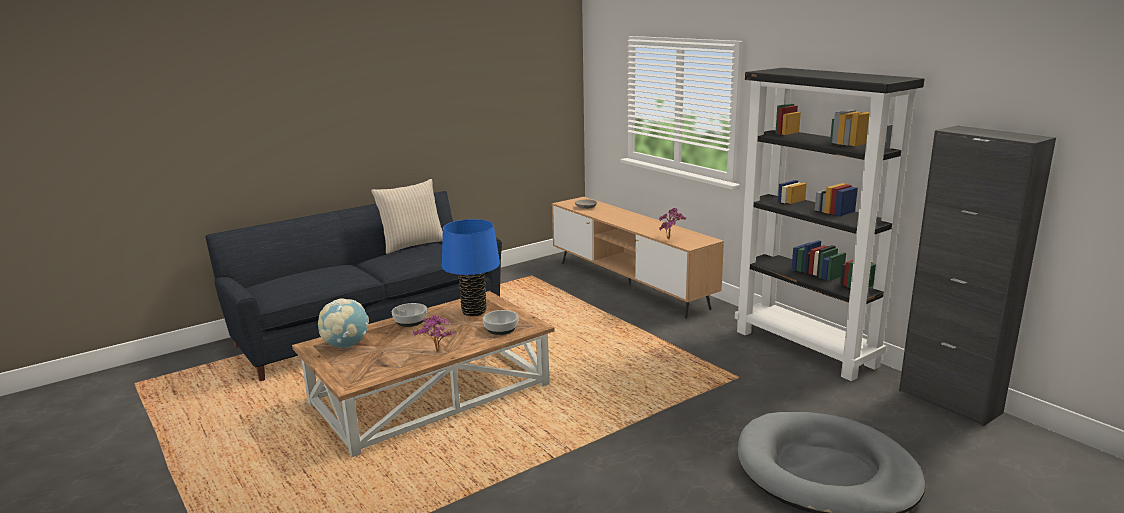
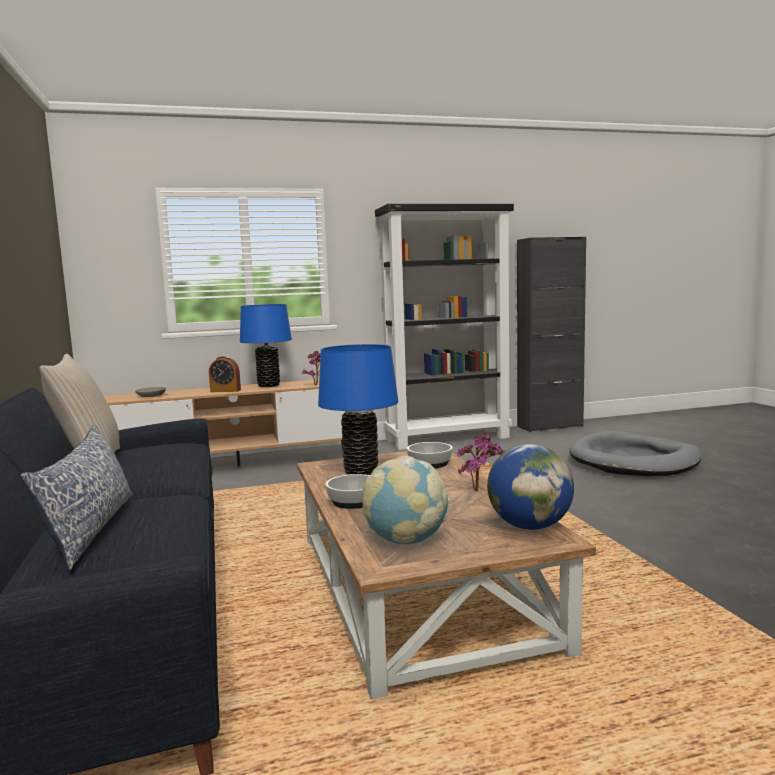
camera: 70 degrees left, 10 degrees down
none -> pillow [20,424,132,570]
none -> alarm clock [209,356,241,392]
none -> blue table lamp [240,304,292,387]
none -> globe [487,444,574,530]

